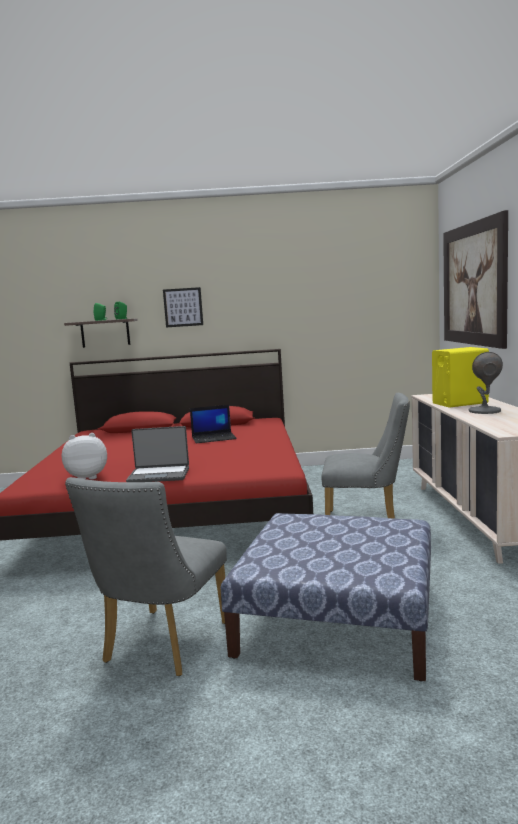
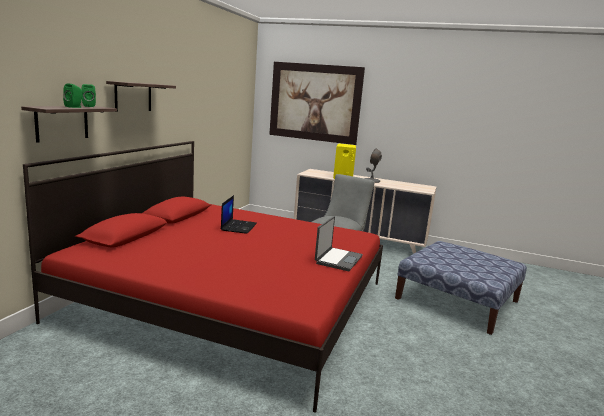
camera: 70 degrees left, 5 degrees up
plush toy [62,433,107,479] -> none
grey chair [65,477,227,676] -> none
picture [163,287,203,327] -> shelf [106,81,176,112]

